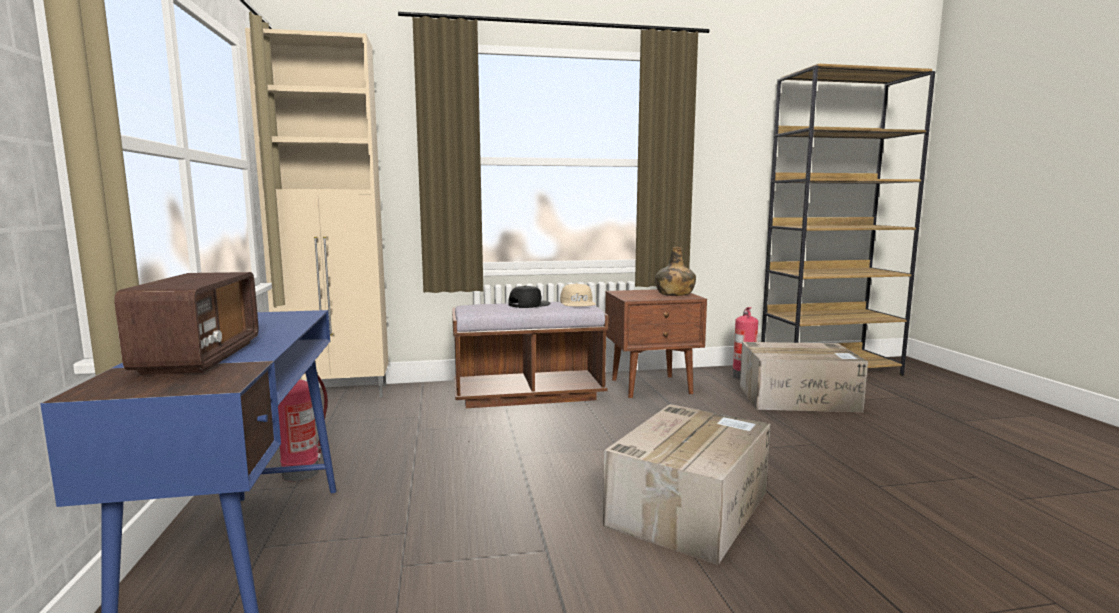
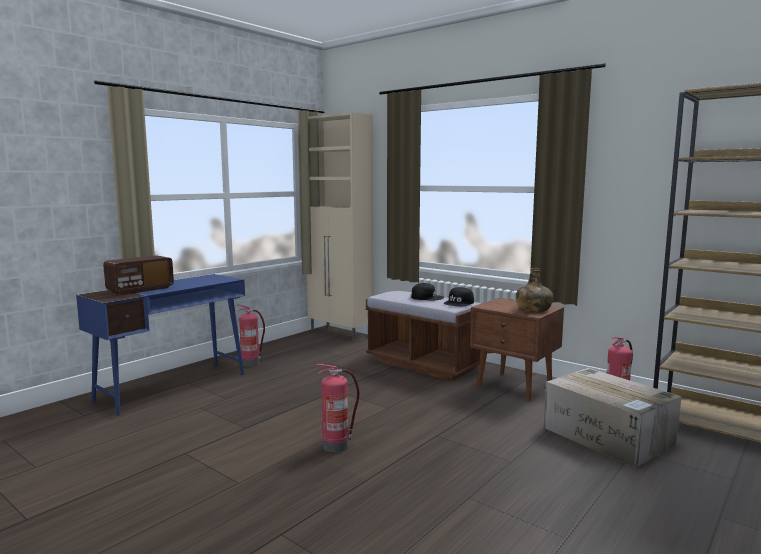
camera: 50 degrees right, 0 degrees up
beige cap [560,283,595,306] -> black cap [444,287,474,306]
cardboard box [603,404,770,565] -> fire extinguisher [317,364,359,453]

